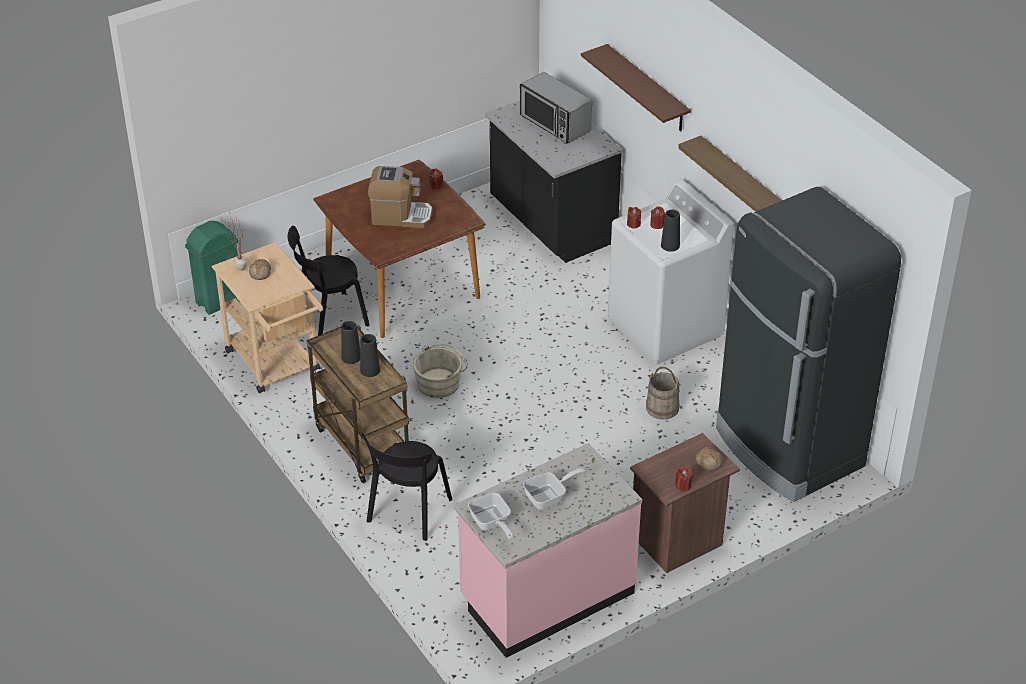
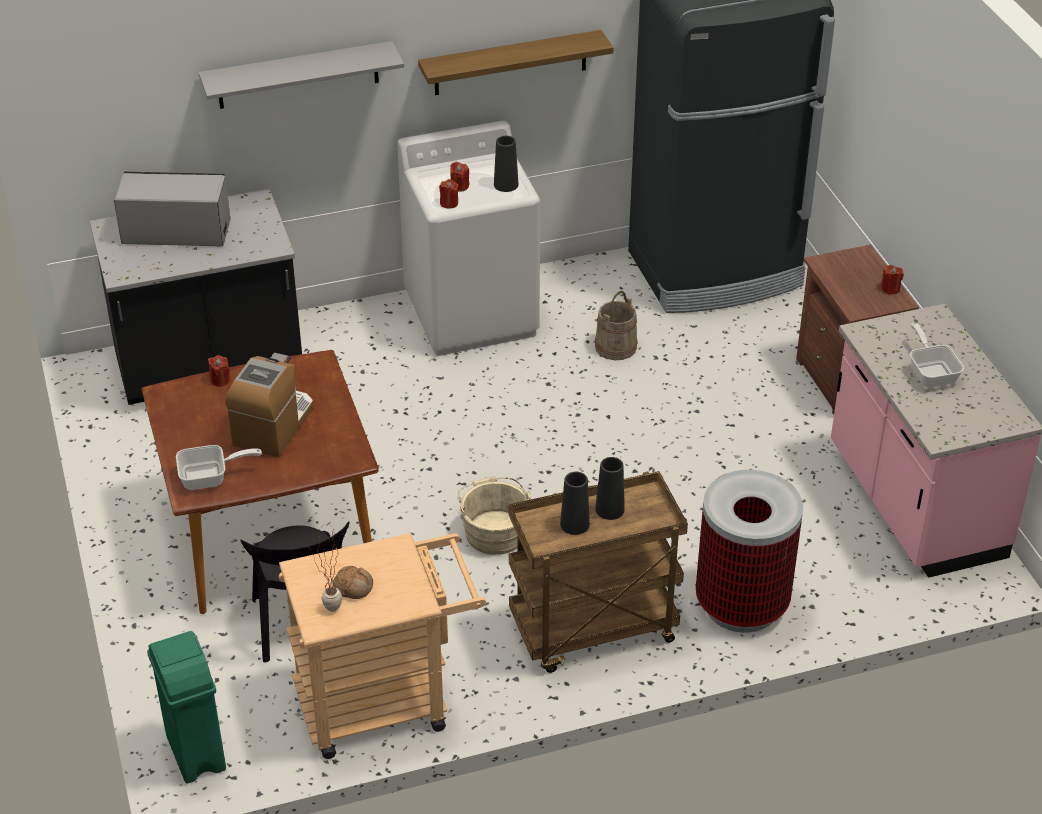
camera: 75 degrees left, 0 degrees up
black chair [361,432,452,541] -> trash can [696,470,803,633]
frying pan [468,493,513,539] -> frying pan moved to [176,445,262,490]
microwave [520,72,592,144] -> microwave turned 150 degrees counterclockwise [114,171,230,246]
brown shelf [581,44,691,131] -> grey shelf [199,41,404,109]
bread [696,447,723,471] -> none

